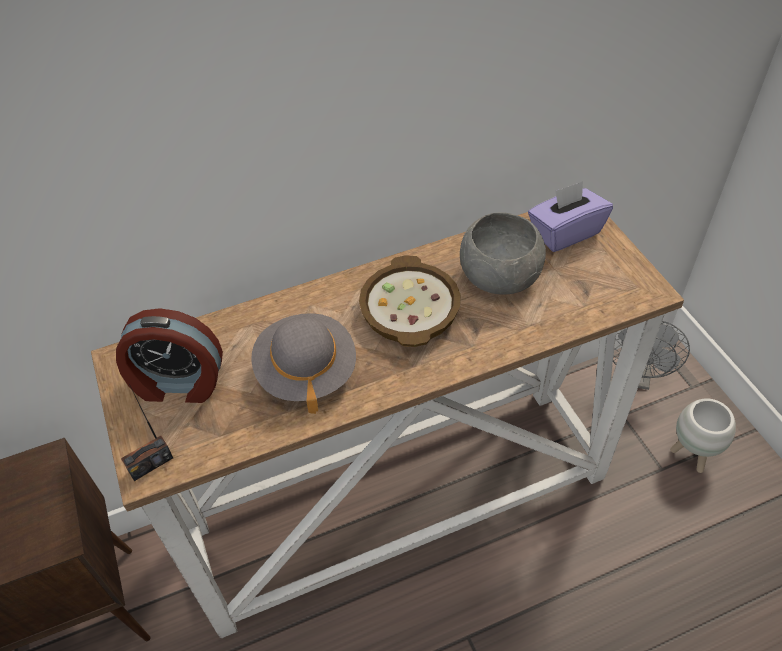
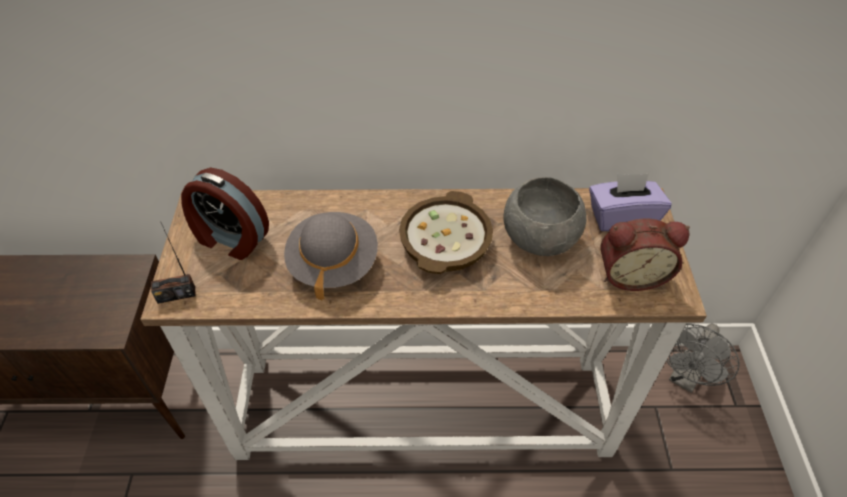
camera: 20 degrees right, 0 degrees up
white planter [670,398,736,473] -> none
none -> alarm clock [601,219,690,291]

